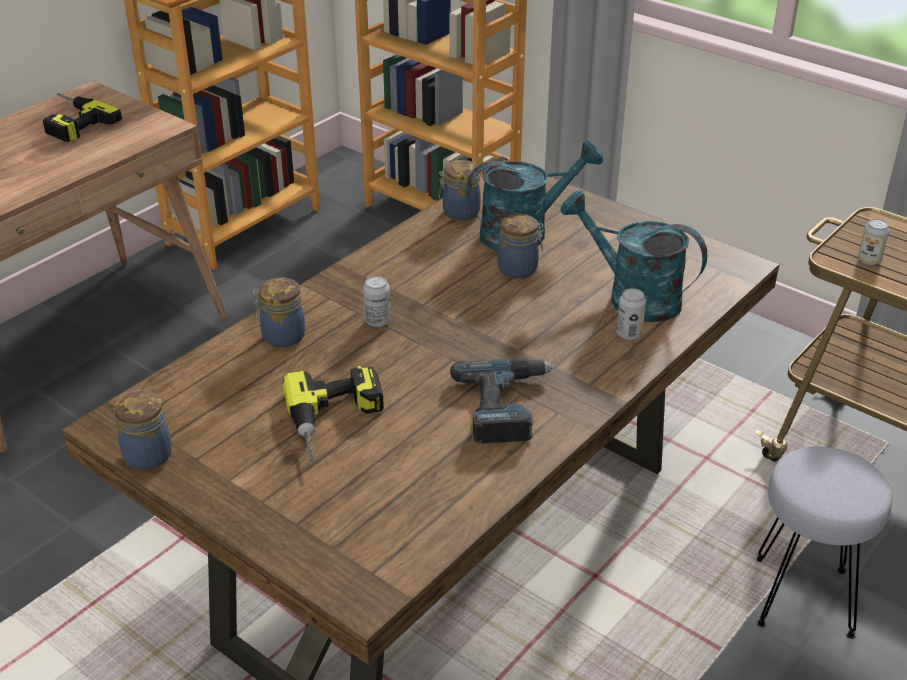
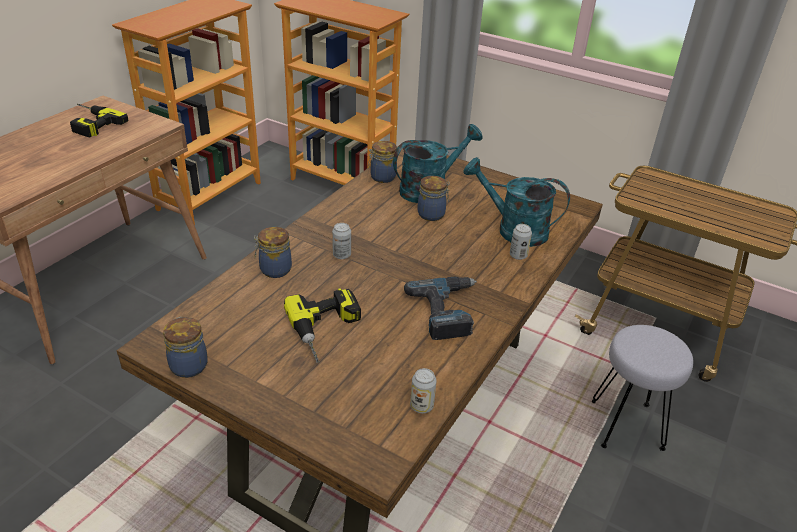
camera: 10 degrees left, 0 degrees up
can [858,219,889,265] -> can moved to [410,368,436,413]

